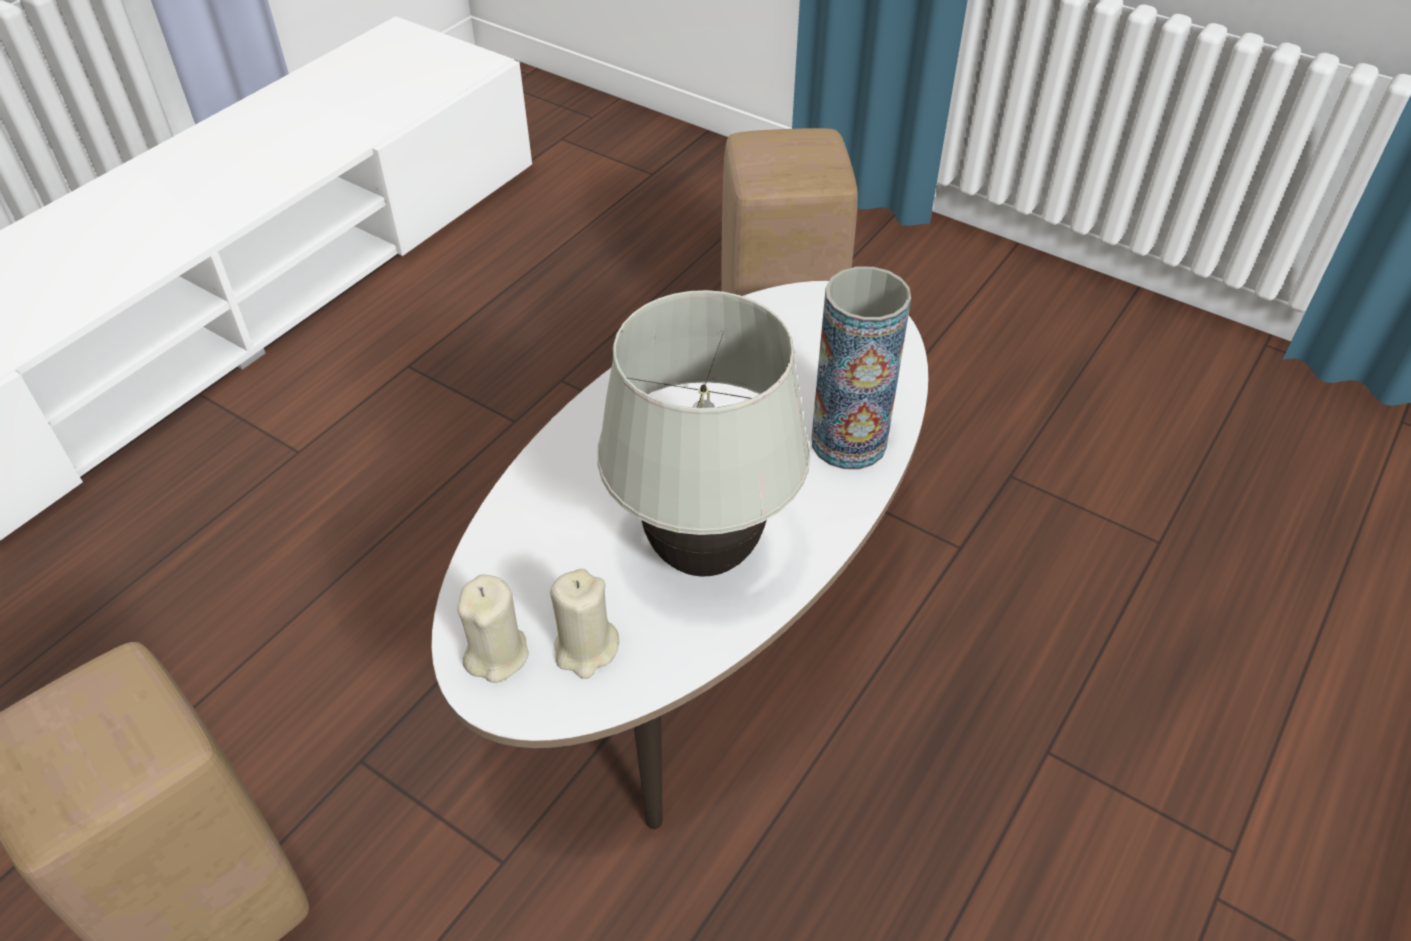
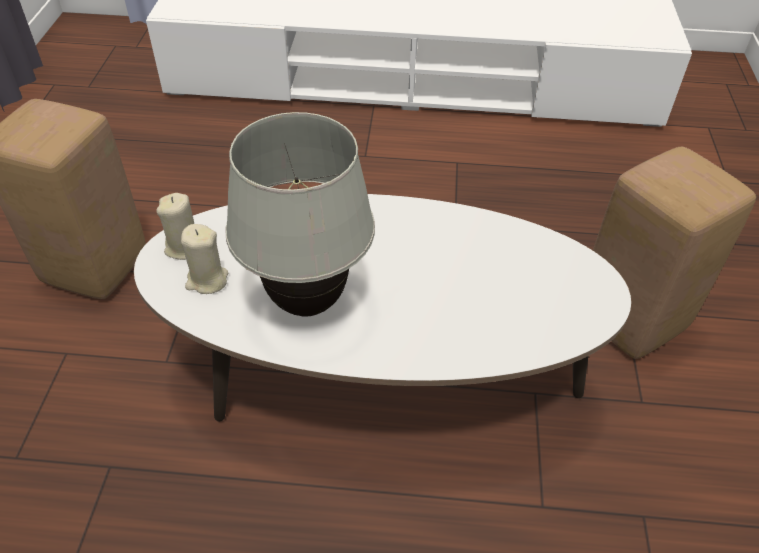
camera: 60 degrees right, 0 degrees up
vase [811,267,911,470] -> none

